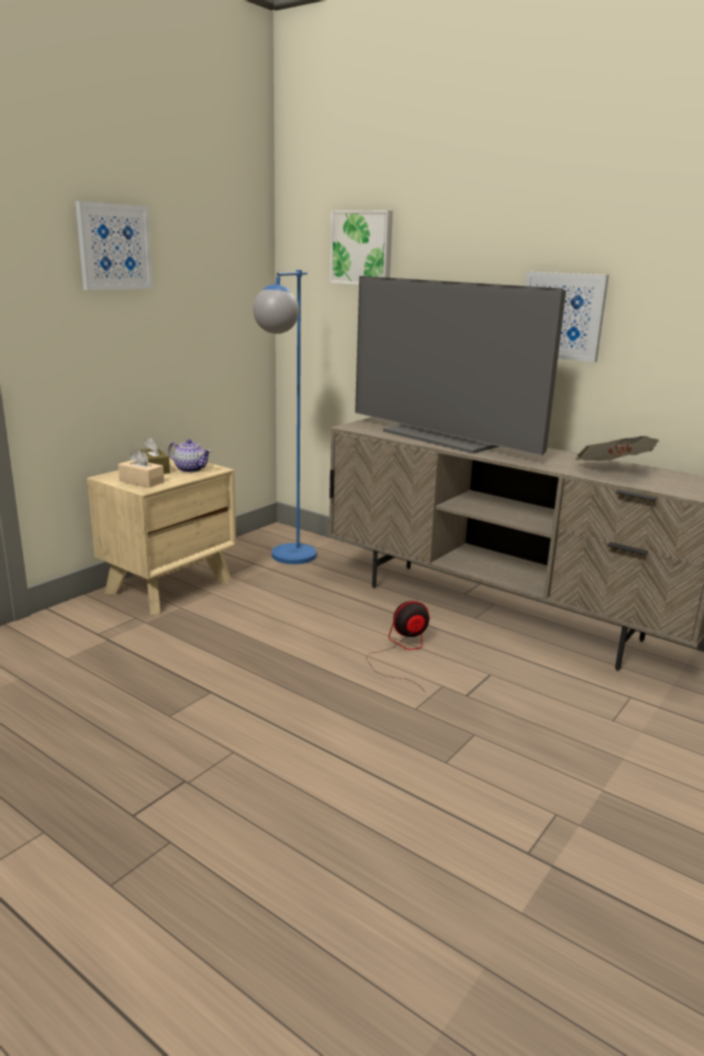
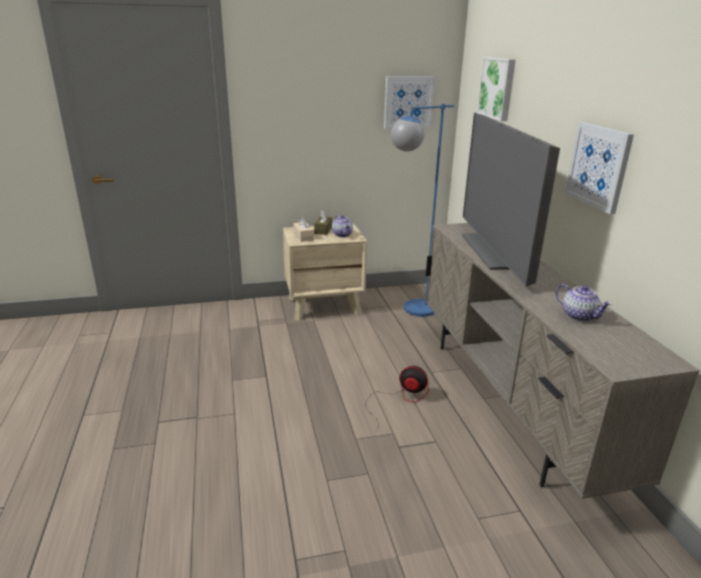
camera: 40 degrees right, 5 degrees up
picture [75,201,153,290] -> picture moved to [384,76,435,129]
newspaper [575,436,659,461] -> teapot [556,284,612,321]

